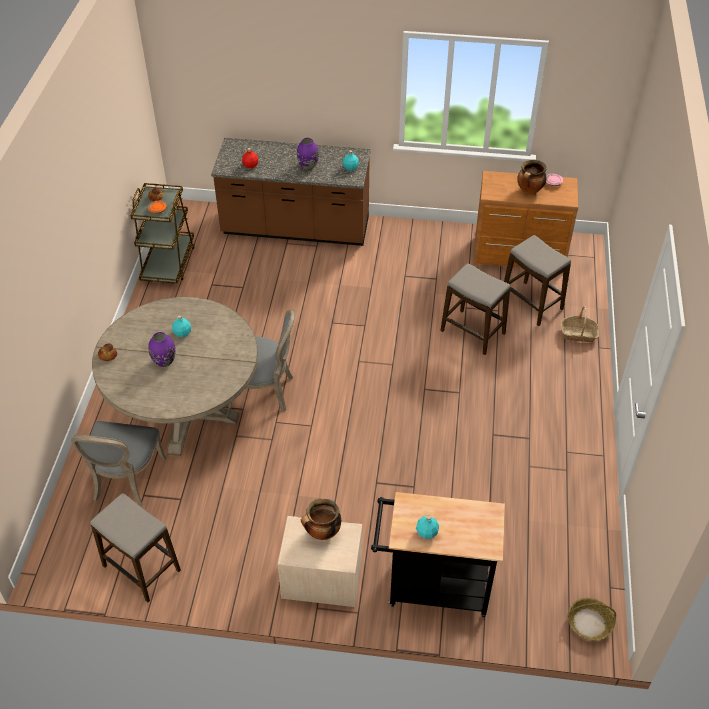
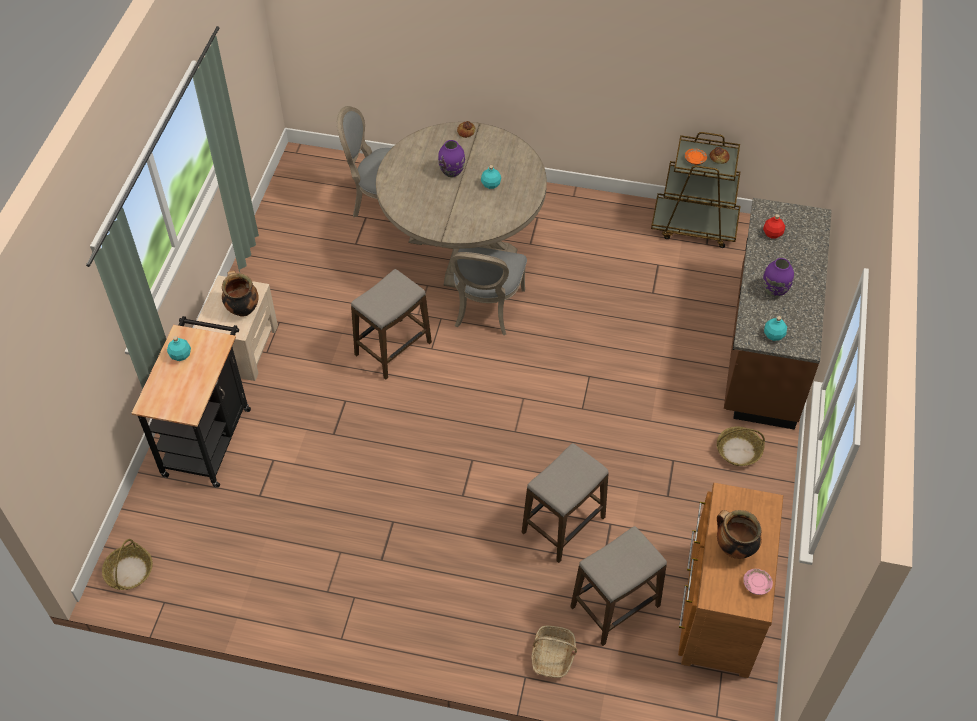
camera: 95 degrees right, 5 degrees up
stool [90,493,181,602] -> stool moved to [351,269,432,380]
none -> basket [717,427,765,466]

